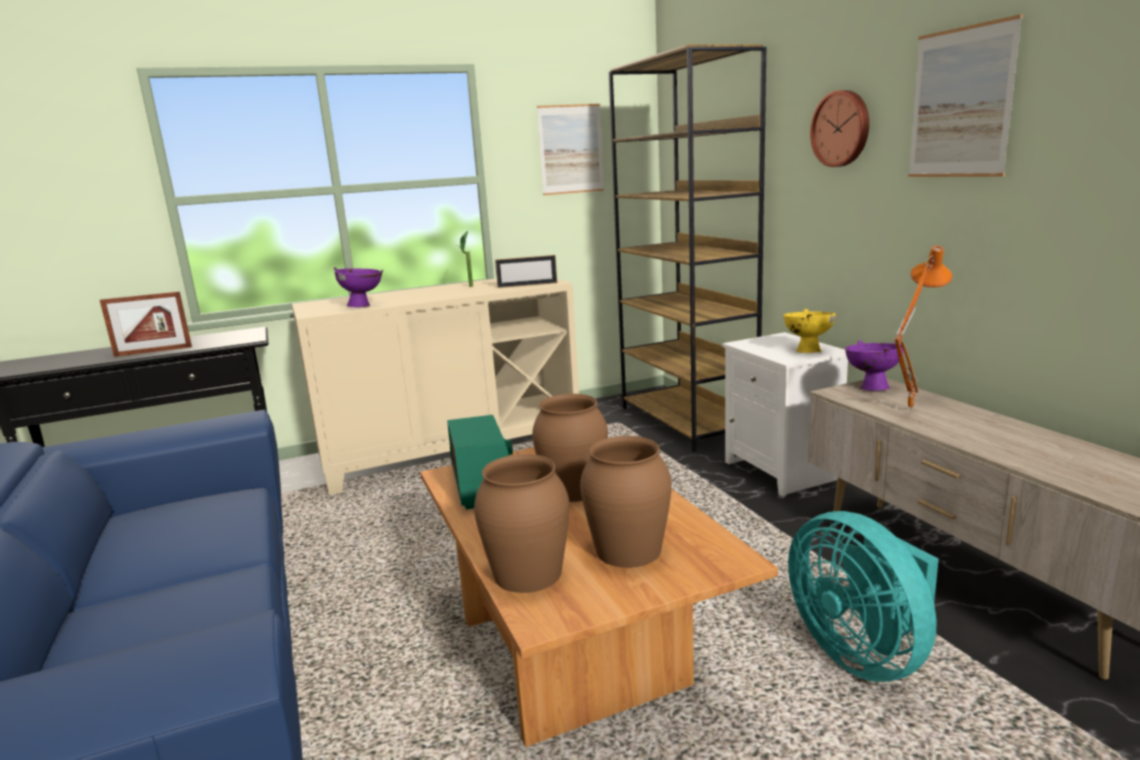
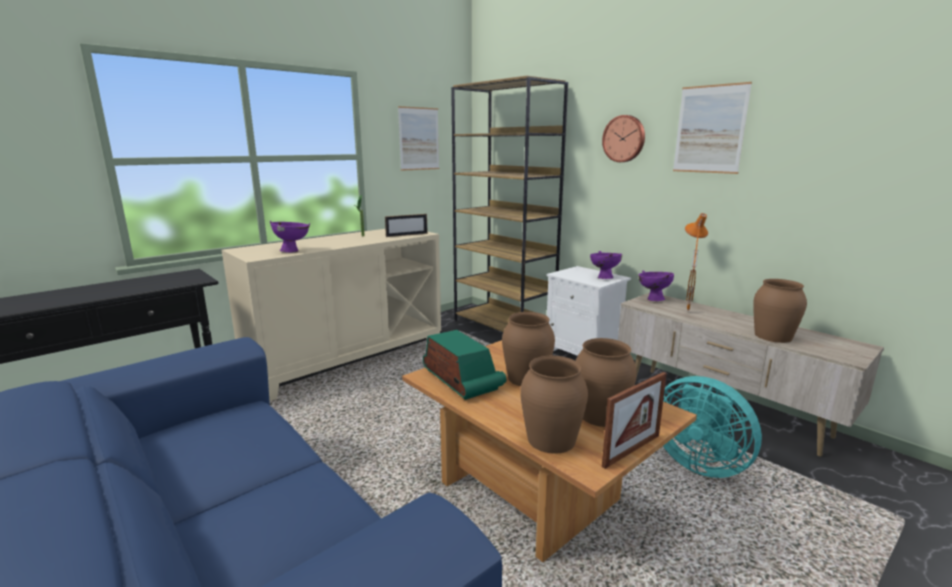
camera: 20 degrees left, 0 degrees up
picture frame [100,291,192,357] -> picture frame moved to [602,372,667,469]
yellow bowl [783,309,836,353] -> purple bowl [590,251,622,279]
none -> brown vase [753,279,807,343]

